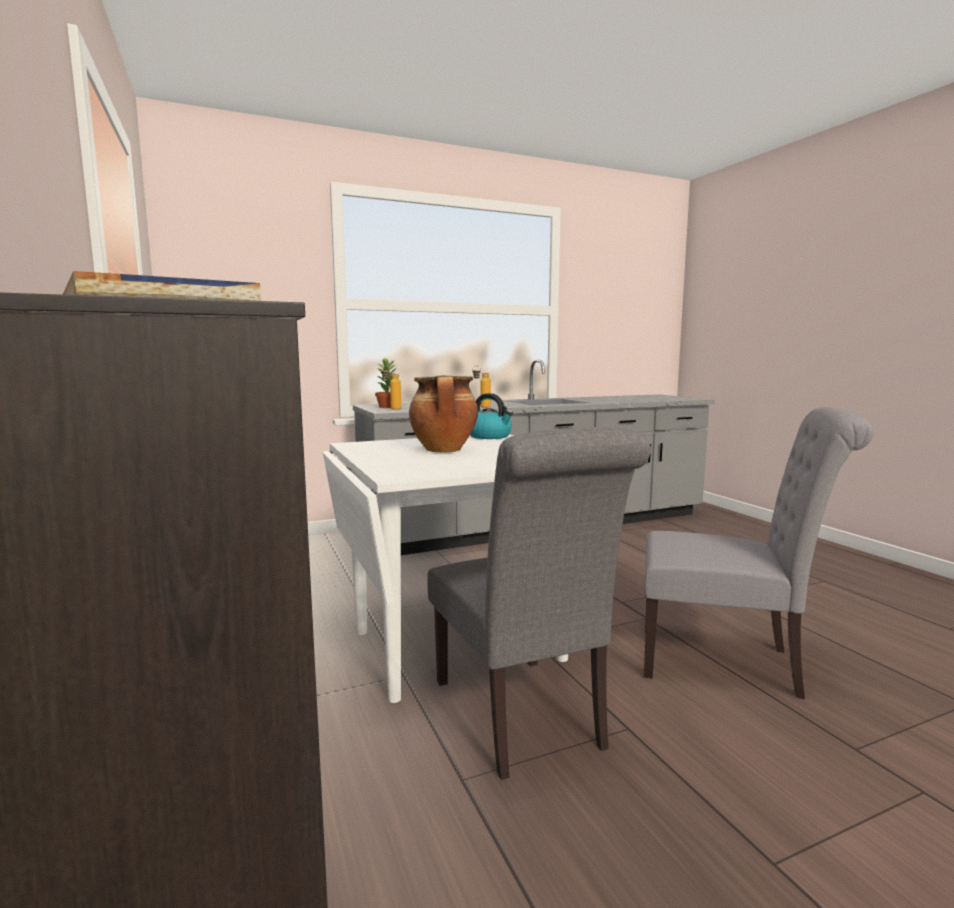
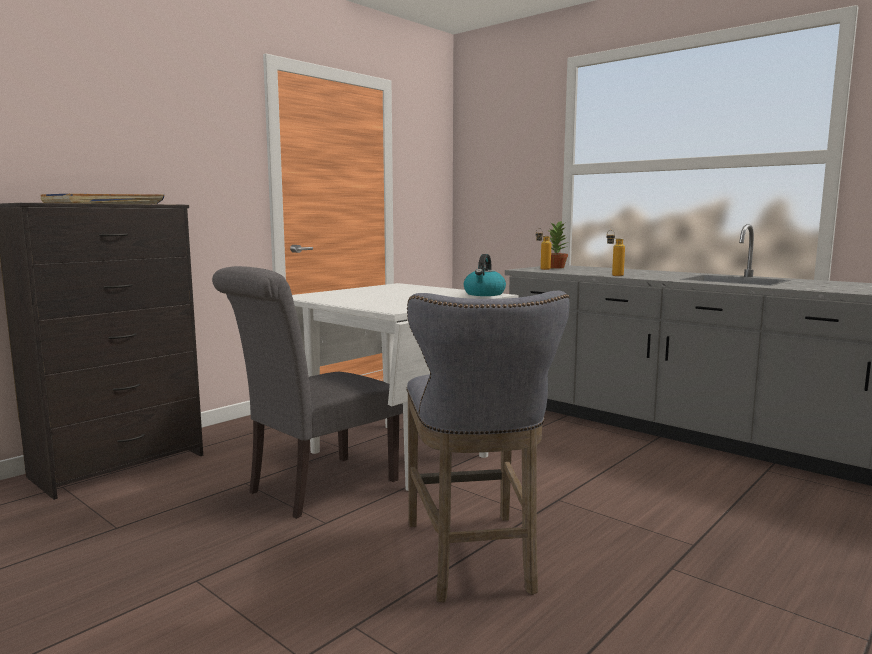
camera: 65 degrees right, 0 degrees up
cooking pot [409,375,478,452] -> none
grey chair [644,407,874,699] -> grey stool [406,291,569,603]

